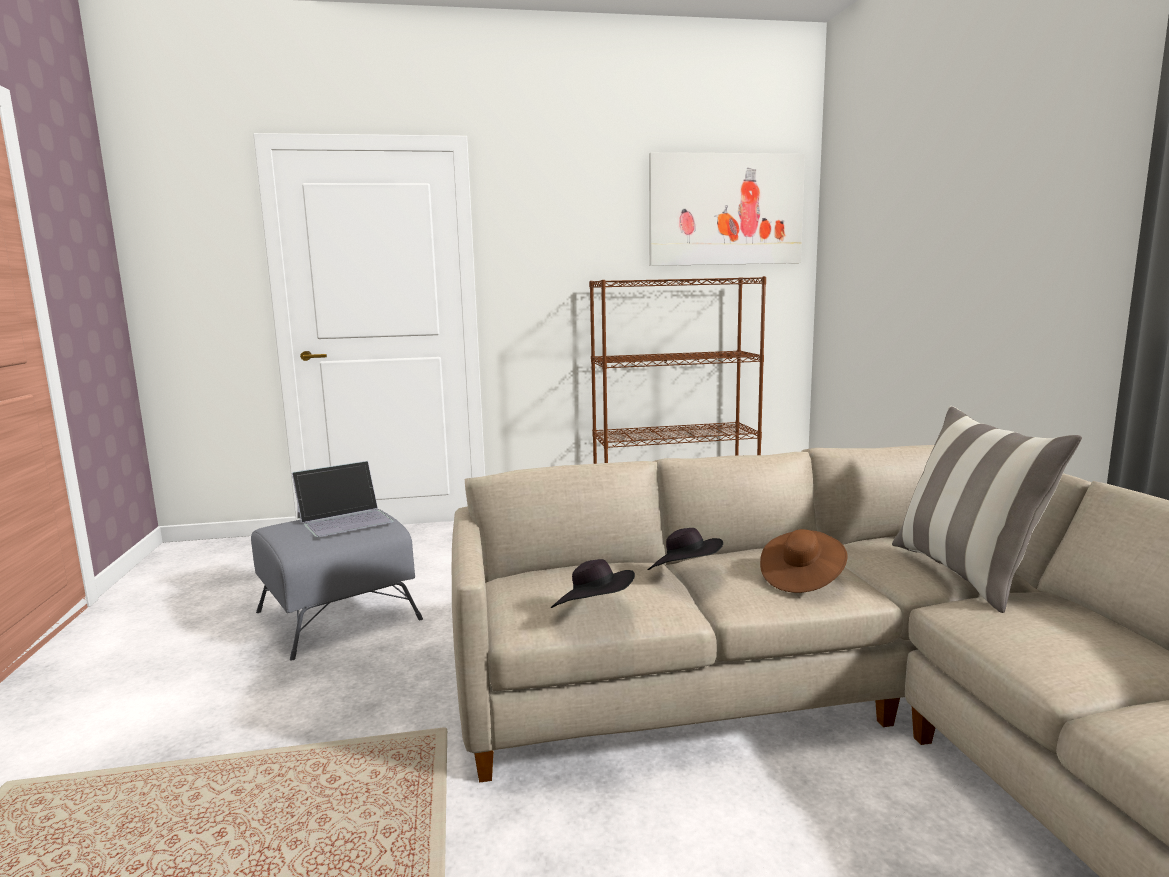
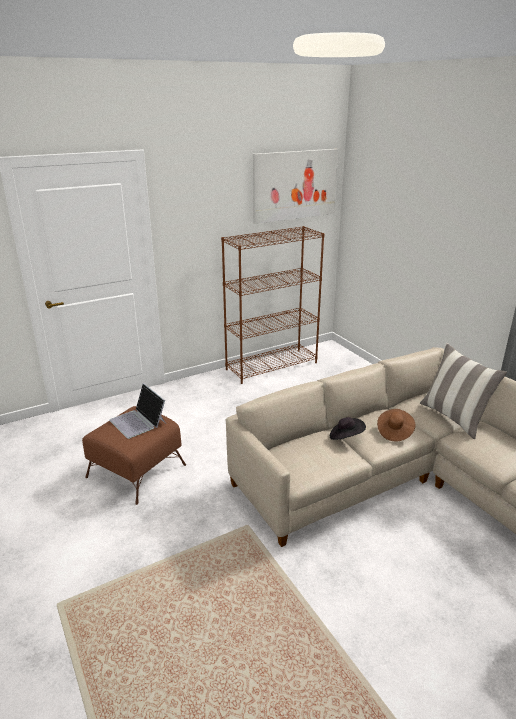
camera: 20 degrees left, 15 degrees up
grey ottoman [251,509,423,661] -> brown ottoman [82,406,186,505]
laptop [292,461,394,537] -> laptop turned 105 degrees clockwise [109,383,166,439]
black hat [551,559,635,608] -> none

